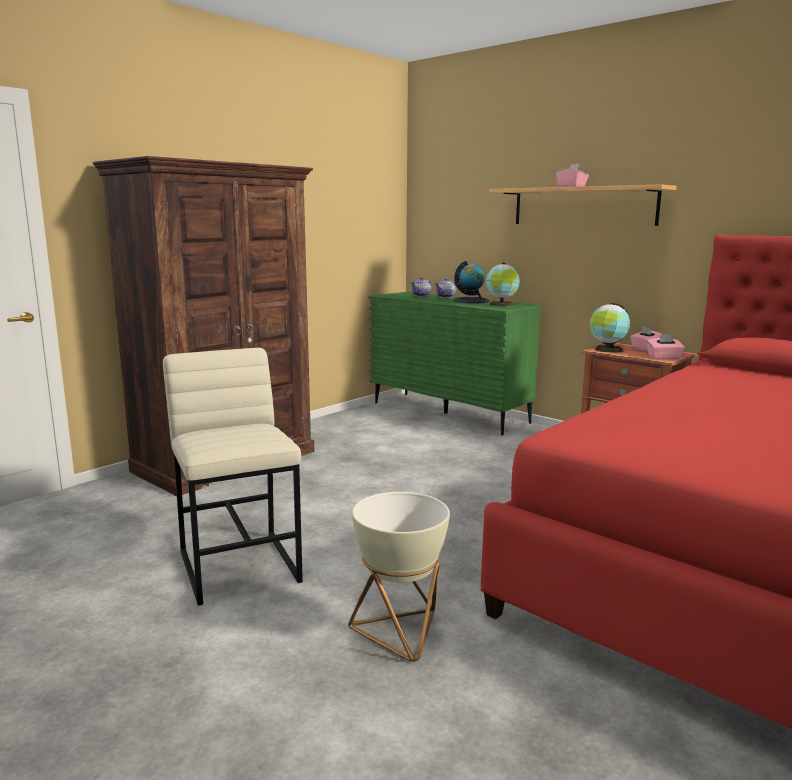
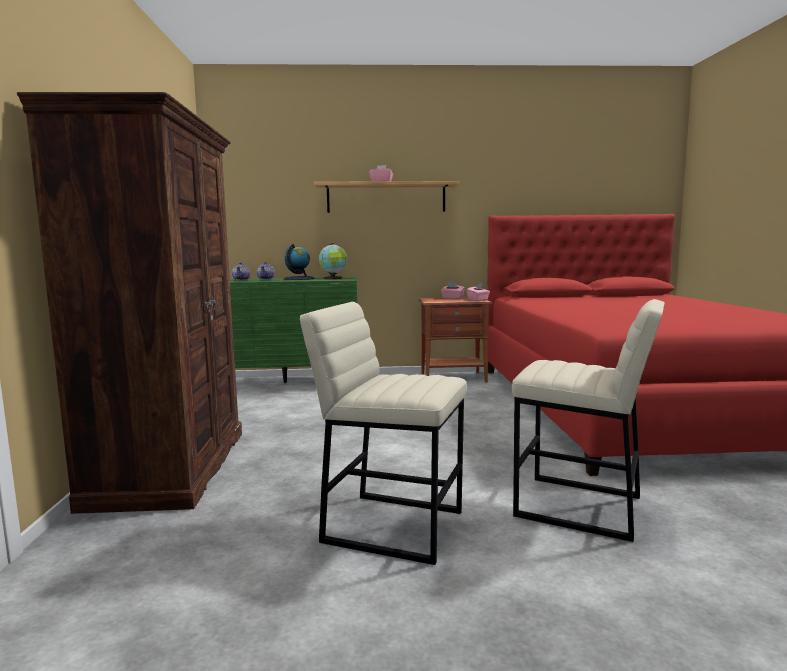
camera: 45 degrees left, 5 degrees down
planter [348,492,450,662] -> beige chair [512,299,665,542]
globe [590,303,630,353] -> none

